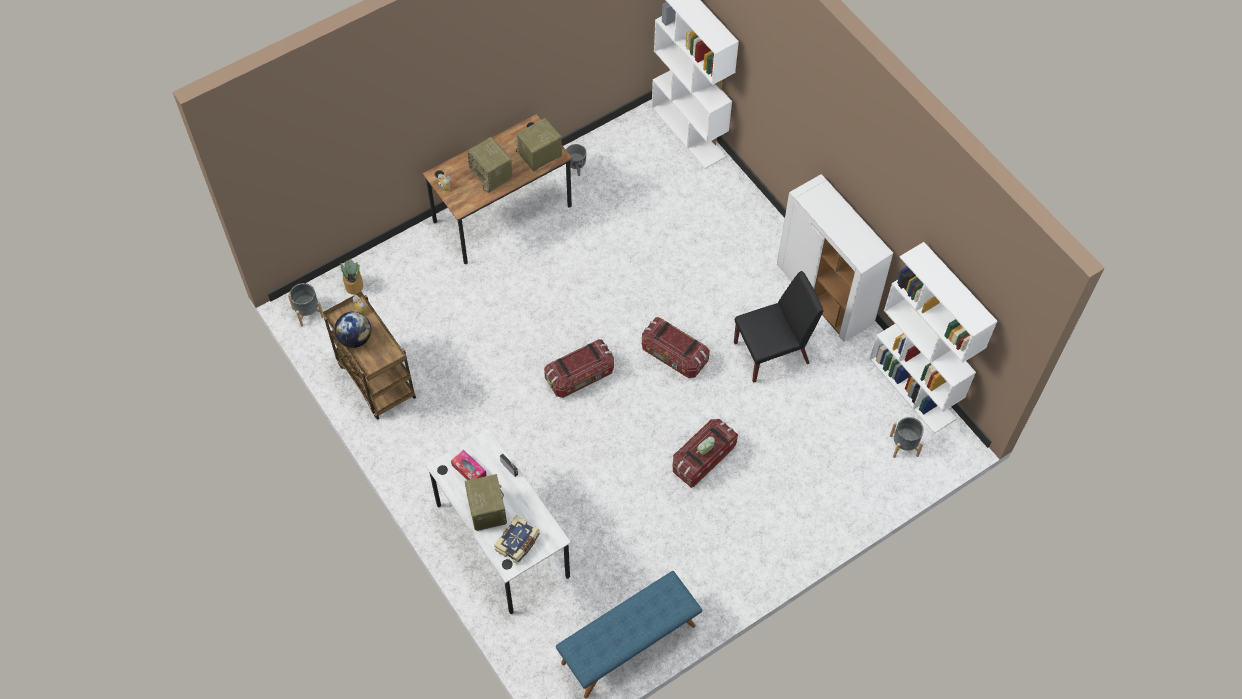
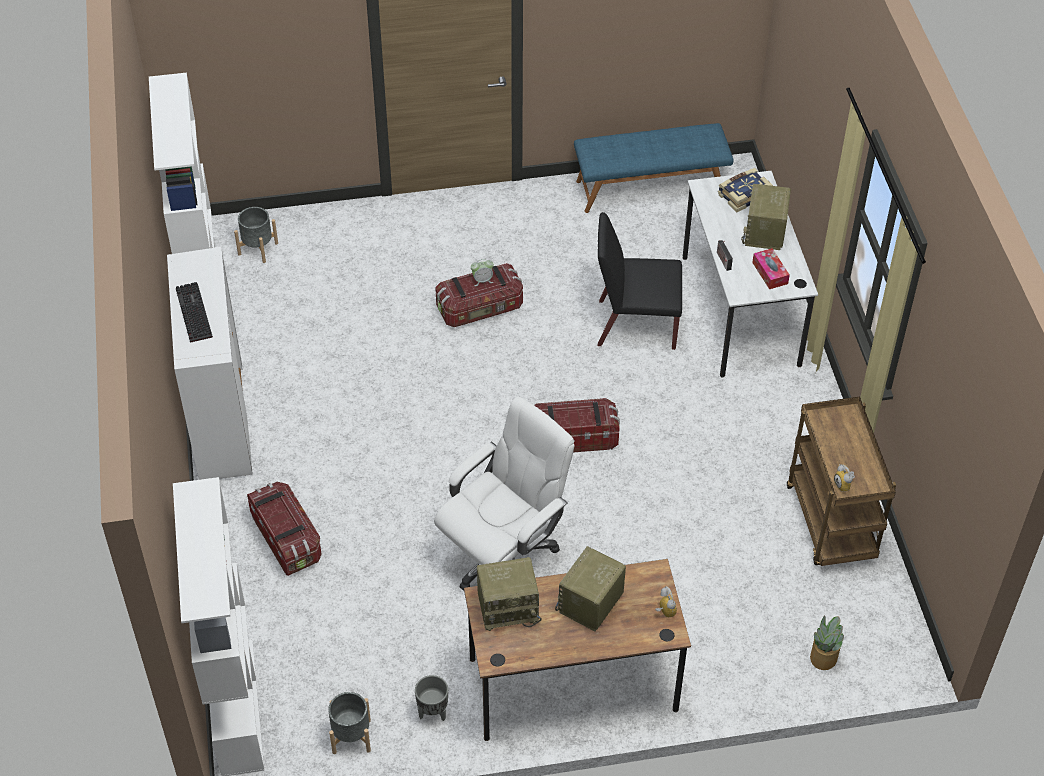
camera: 155 degrees left, 10 degrees down
grey planter [288,283,324,327] -> grey planter moved to [328,692,371,754]
globe [335,312,371,348] -> none
radio [468,137,513,192] -> radio turned 135 degrees counterclockwise [555,546,626,631]
storage box [642,317,710,378] -> storage box moved to [247,482,322,576]
black chair [734,271,823,383] -> black chair moved to [598,212,682,350]
none -> keyboard [176,282,213,343]
none -> white office chair [434,396,575,591]

